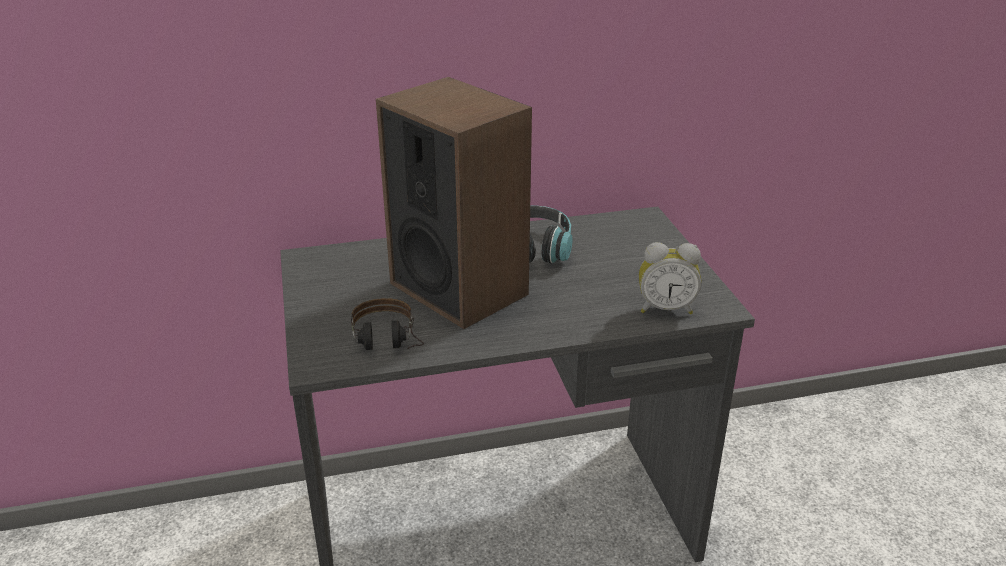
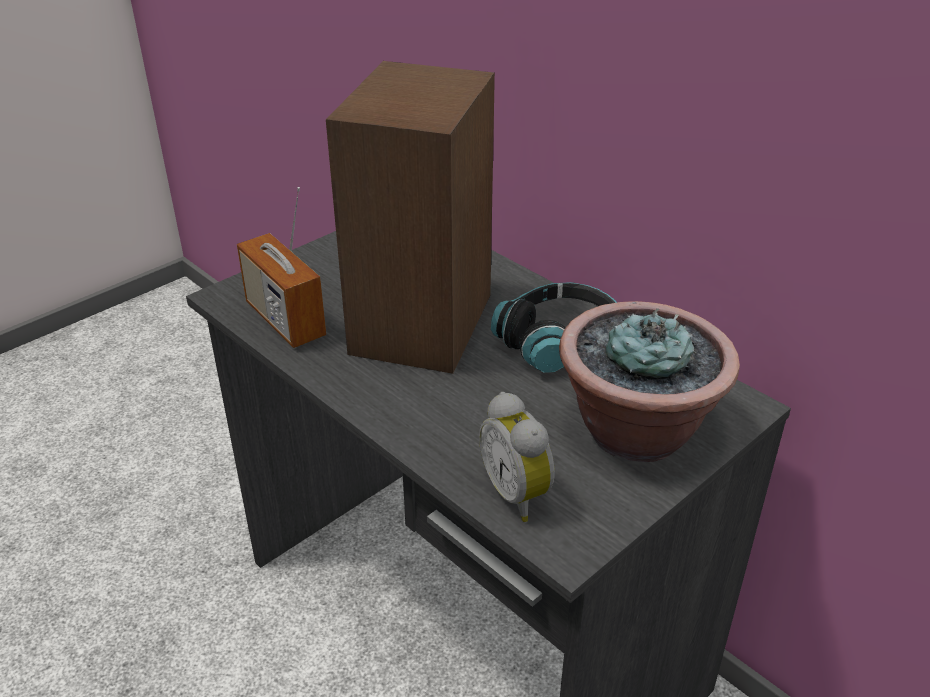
camera: 60 degrees right, 5 degrees up
headphones [351,298,424,350] -> radio [237,187,326,348]
none -> potted plant [559,301,740,462]

